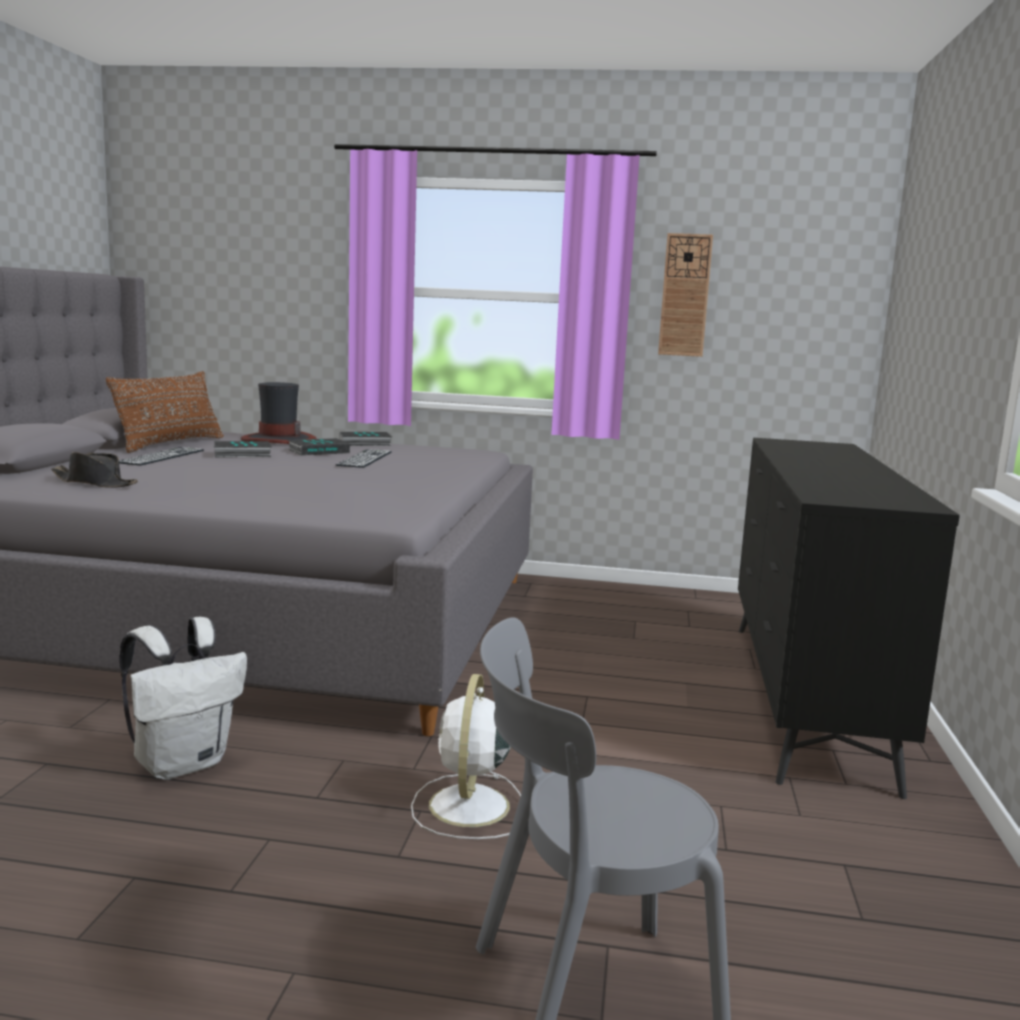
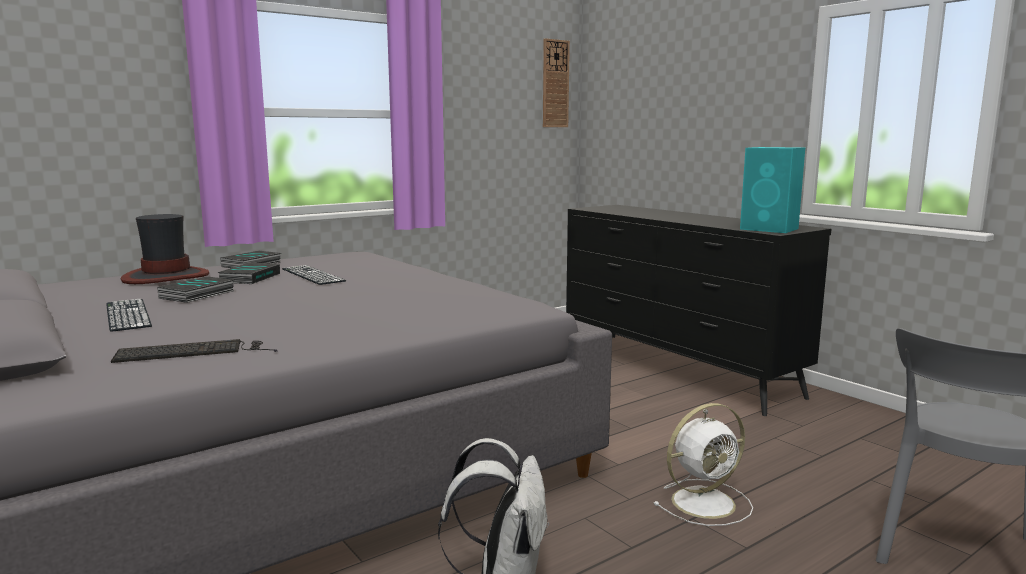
camera: 45 degrees left, 0 degrees up
black hat [51,452,138,488] -> keyboard [111,339,278,363]
brown pillow [106,371,224,453] -> none
white fan [411,674,521,839] -> white fan turned 75 degrees counterclockwise [653,403,753,526]
wall clock [658,233,713,357] -> wall clock moved to [543,38,570,127]
none -> turquoise speaker [740,147,805,233]

